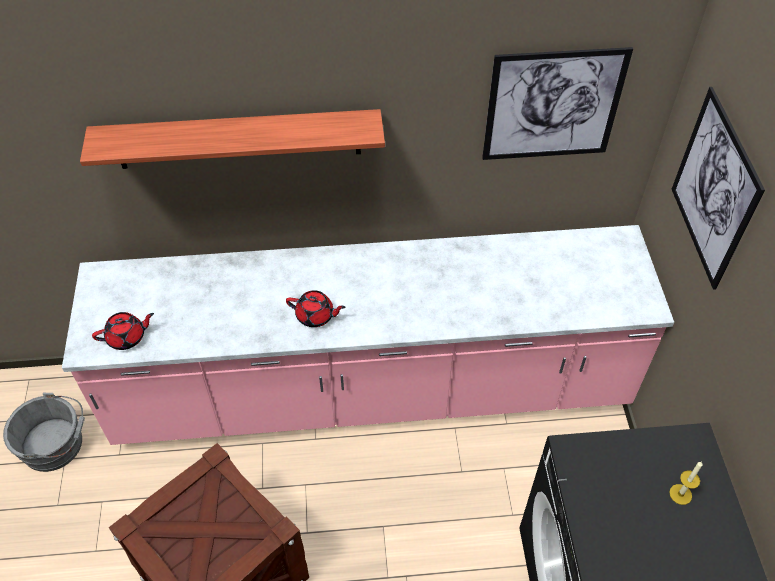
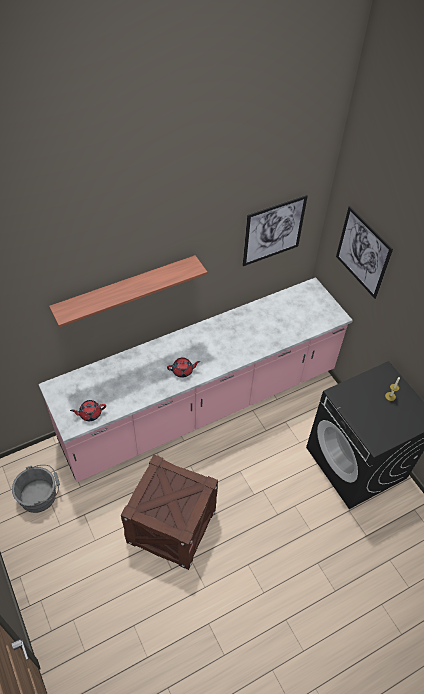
camera: 25 degrees left, 0 degrees up
red teapot [92,312,154,350] -> red teapot turned 150 degrees counterclockwise [70,400,106,421]

